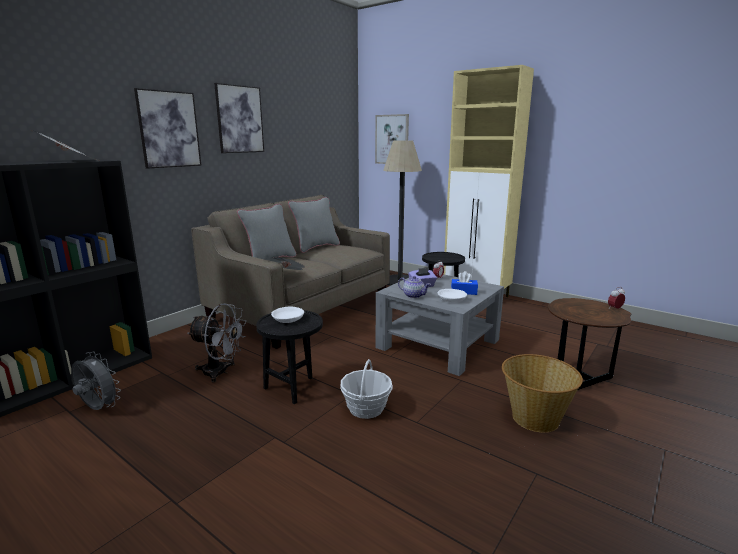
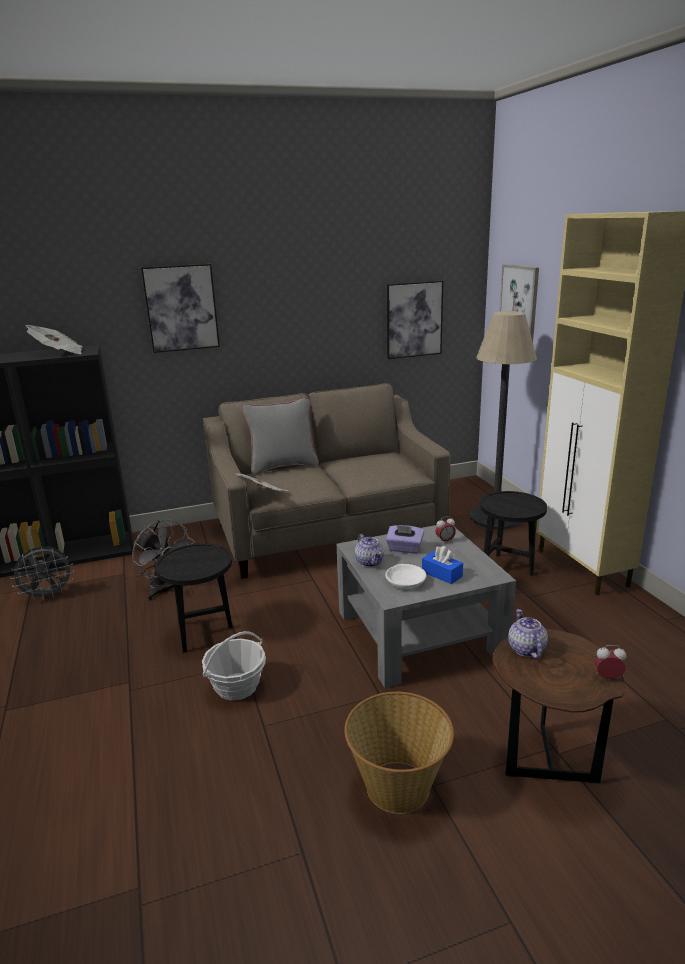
camera: 35 degrees right, 5 degrees up
grey fan [71,351,121,410] -> grey fan turned 90 degrees clockwise [10,546,74,600]
picture [214,83,264,153] -> picture moved to [387,281,443,359]
white bowl [271,307,304,323] -> none
grey pillow [288,197,340,253] -> none
none -> teapot [508,609,548,659]

